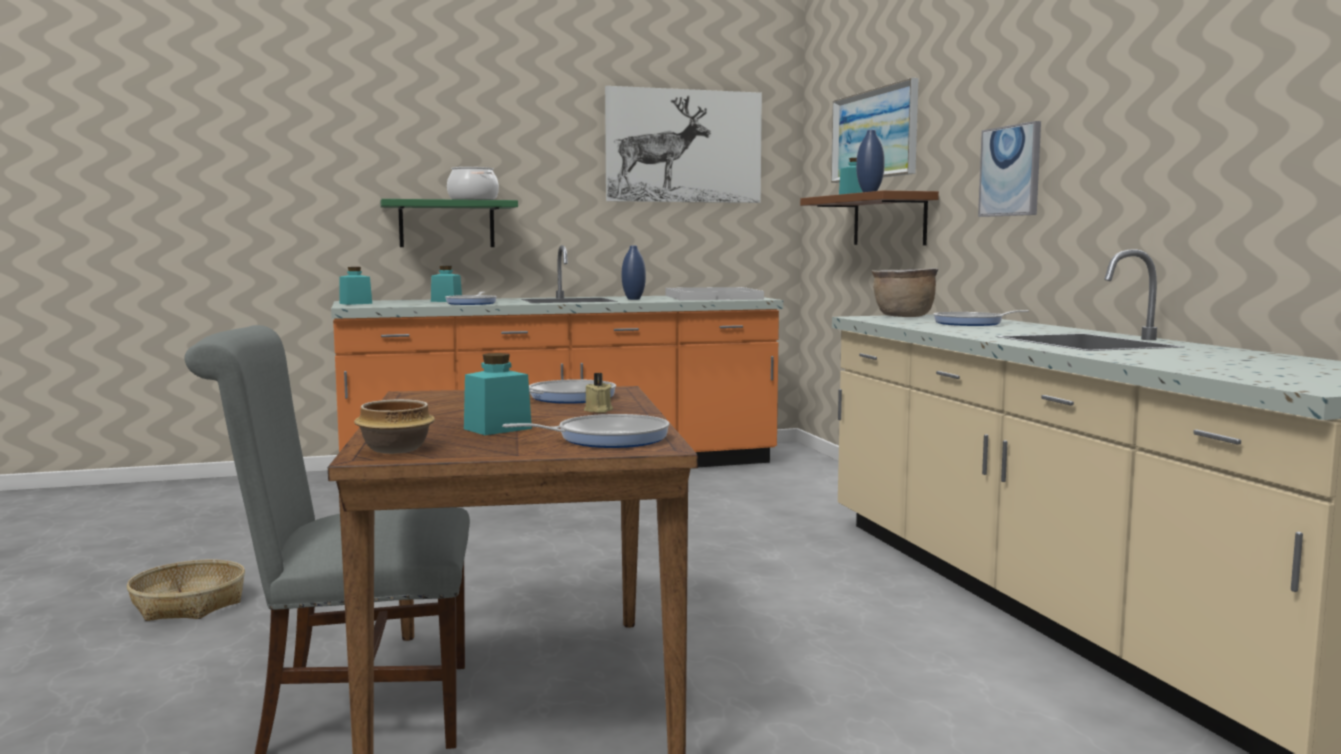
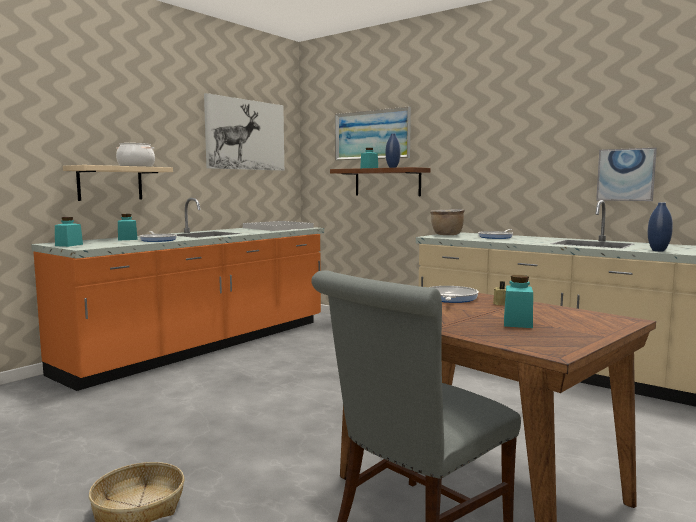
camera: 35 degrees left, 0 degrees up
bowl [354,399,435,454] -> none
green shelf [380,199,518,247] -> beige shelf [63,165,173,201]
frying pan [502,414,669,448] -> none
blue vase [622,246,646,300] -> blue vase moved to [648,202,673,251]
picture [978,121,1041,217] -> picture moved to [596,148,657,201]

